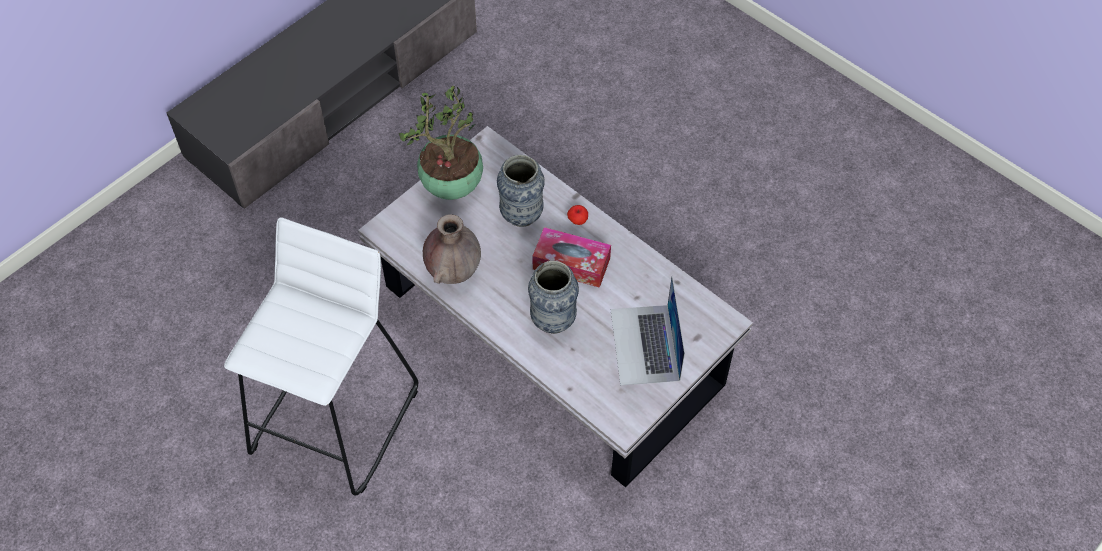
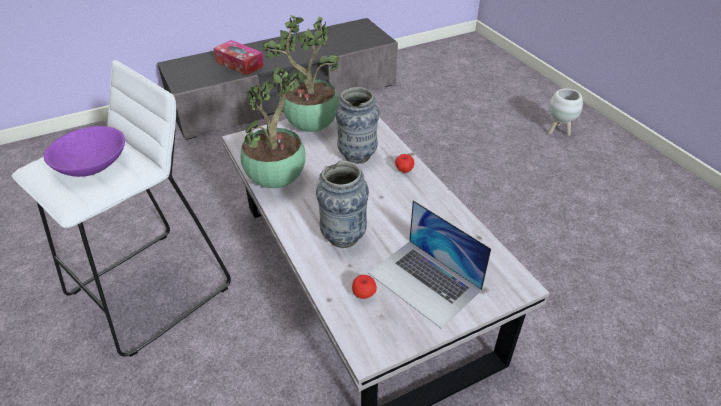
camera: 20 degrees right, 15 degrees down
brown vase [423,214,481,284] -> potted plant [240,66,307,188]
tissue box [532,227,611,288] -> tissue box moved to [214,40,264,76]
laptop [611,276,685,386] -> laptop turned 60 degrees counterclockwise [368,200,492,328]
none -> purple bowl [43,126,125,177]
none -> apple [352,275,377,299]
none -> white planter [548,89,583,136]

